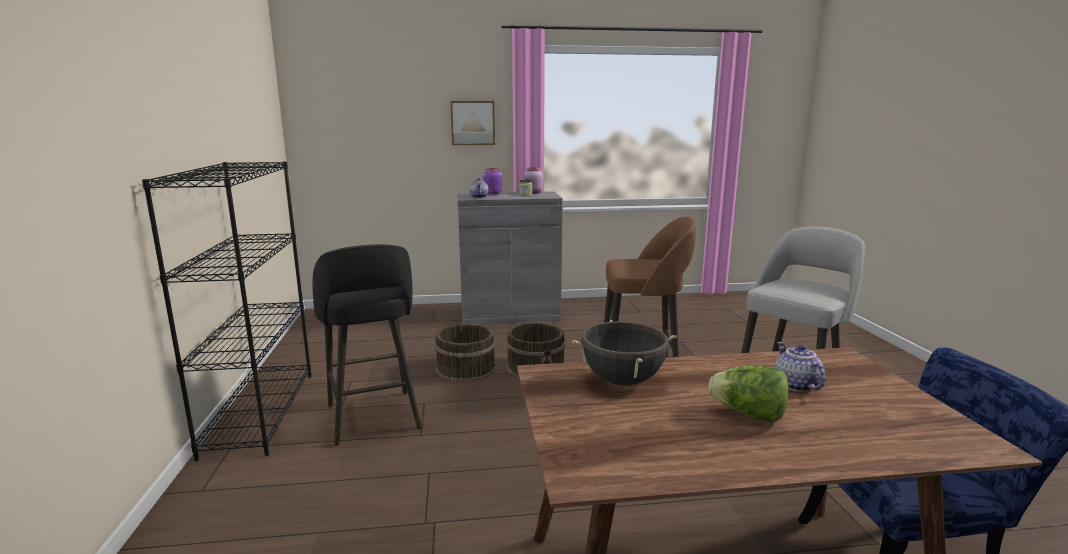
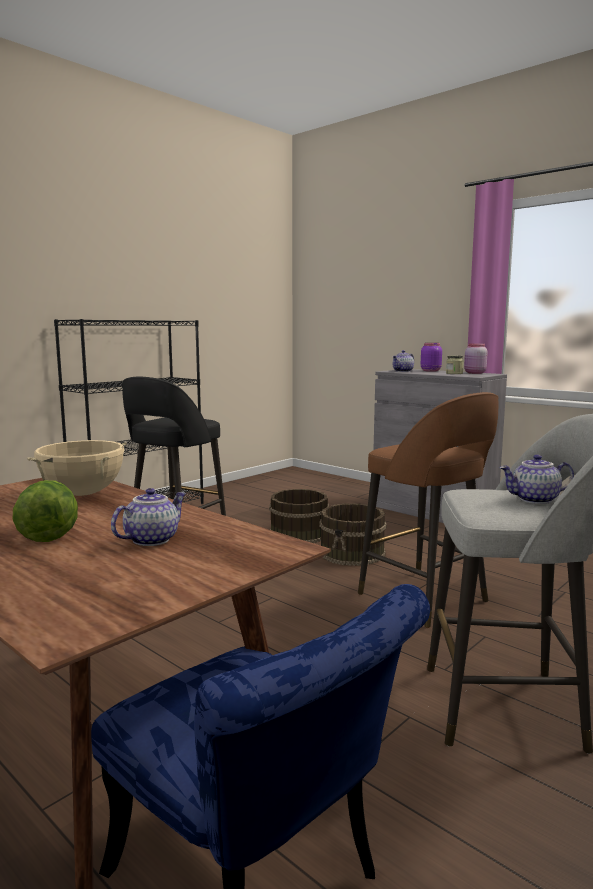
camera: 50 degrees right, 5 degrees down
picture [451,101,495,145] -> none
black cooking pot [572,319,677,386] -> beige cooking pot [27,440,127,496]
none -> teapot [500,455,574,504]

